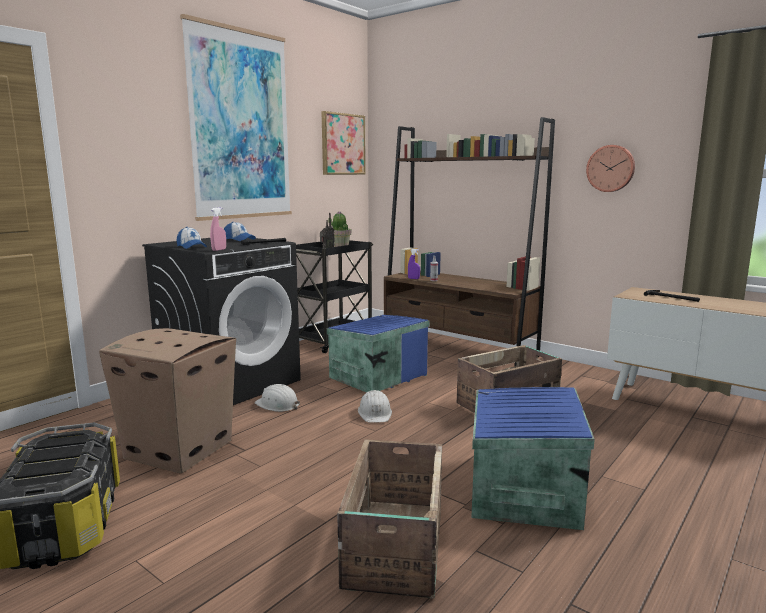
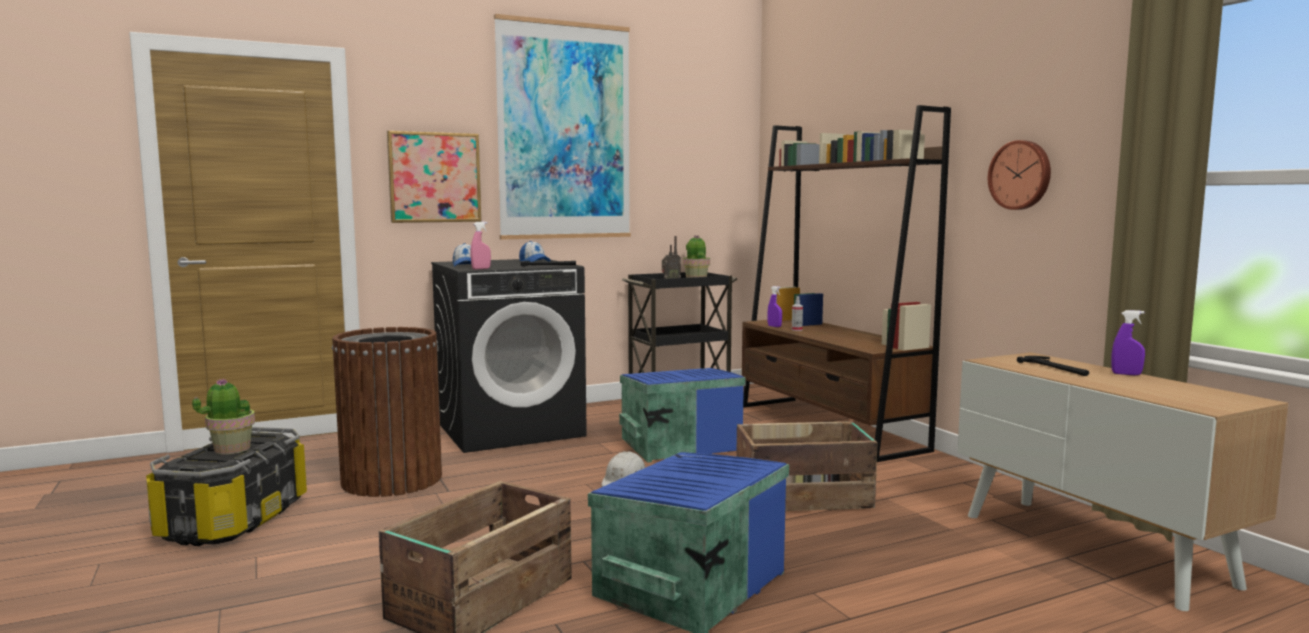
camera: 25 degrees right, 5 degrees down
cardboard box [99,328,236,474] -> brown trash can [332,327,442,497]
white hard hat [254,384,300,412] -> none
picture [321,111,366,175] -> picture moved to [387,131,481,223]
none -> potted plant [192,378,255,454]
none -> purple spray bottle [1111,310,1145,375]

